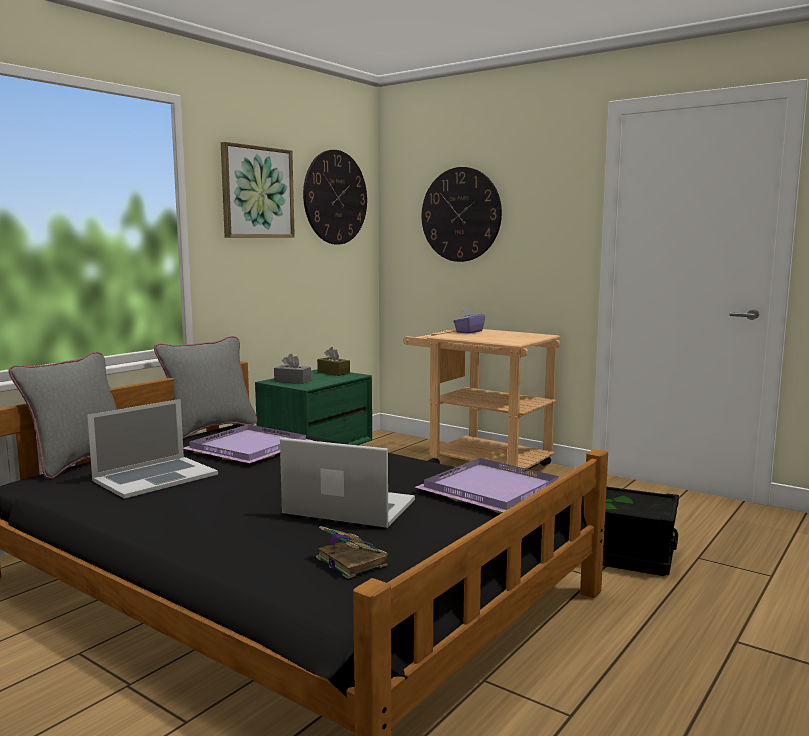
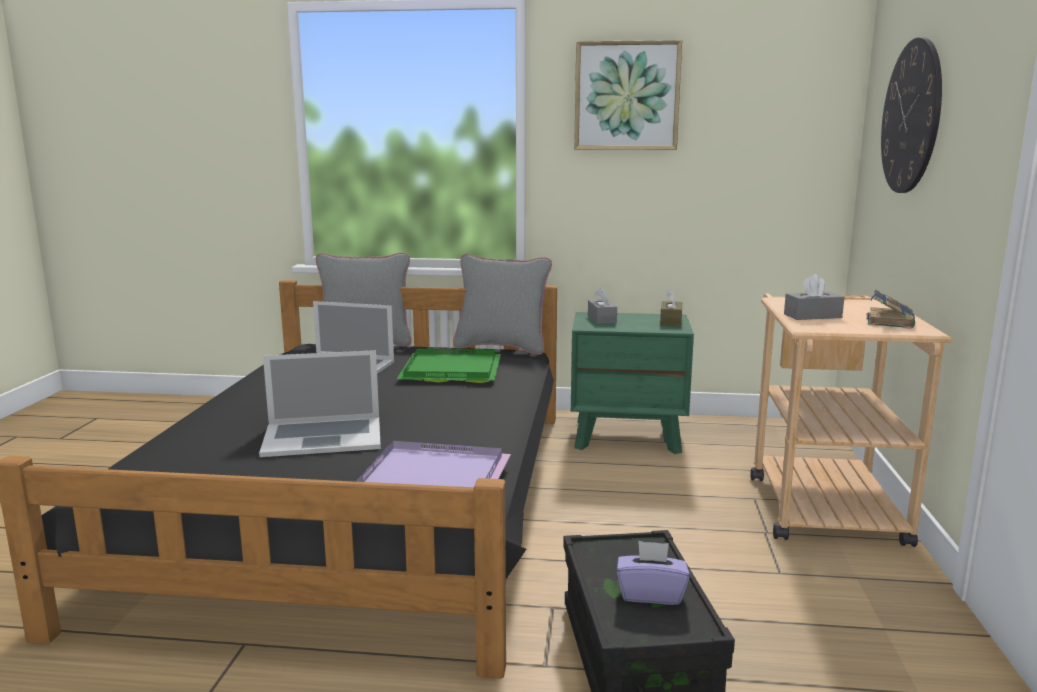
camera: 60 degrees right, 5 degrees up
purple tray [183,424,314,463] -> green tray [397,349,501,383]
laptop [280,438,415,528] -> laptop turned 90 degrees clockwise [259,350,381,457]
wall clock [303,150,367,245] -> none
book [316,526,390,579] -> book moved to [866,289,915,329]
purple tissue box [453,307,485,334] -> purple tissue box moved to [617,541,690,605]
none -> grey tissue box [784,274,844,320]

